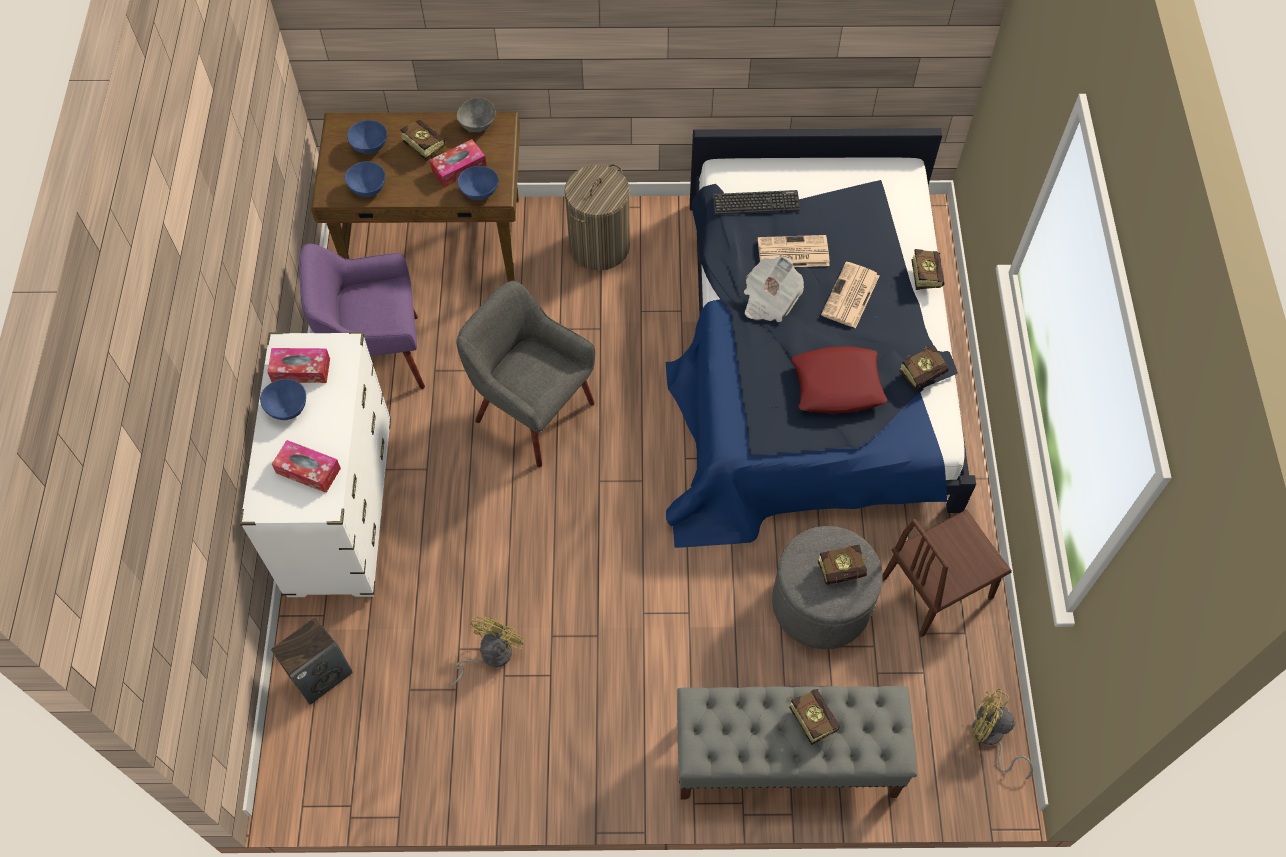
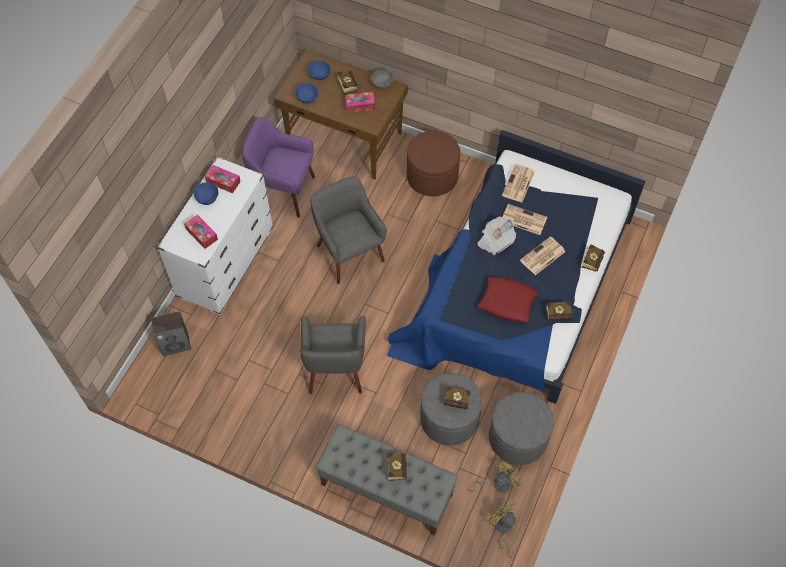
camera: 25 degrees right, 0 degrees up
yellow fan [449,617,525,687] -> yellow fan moved to [470,459,522,492]
blue bowl [458,166,499,200] -> none
laundry basket [565,164,630,271] -> brown ottoman [407,131,460,196]
keyboard [713,190,800,214] -> newspaper [502,164,535,202]
brown chair [883,509,1012,637] -> grey ottoman [489,392,554,465]
none -> grey armchair [300,316,366,394]

